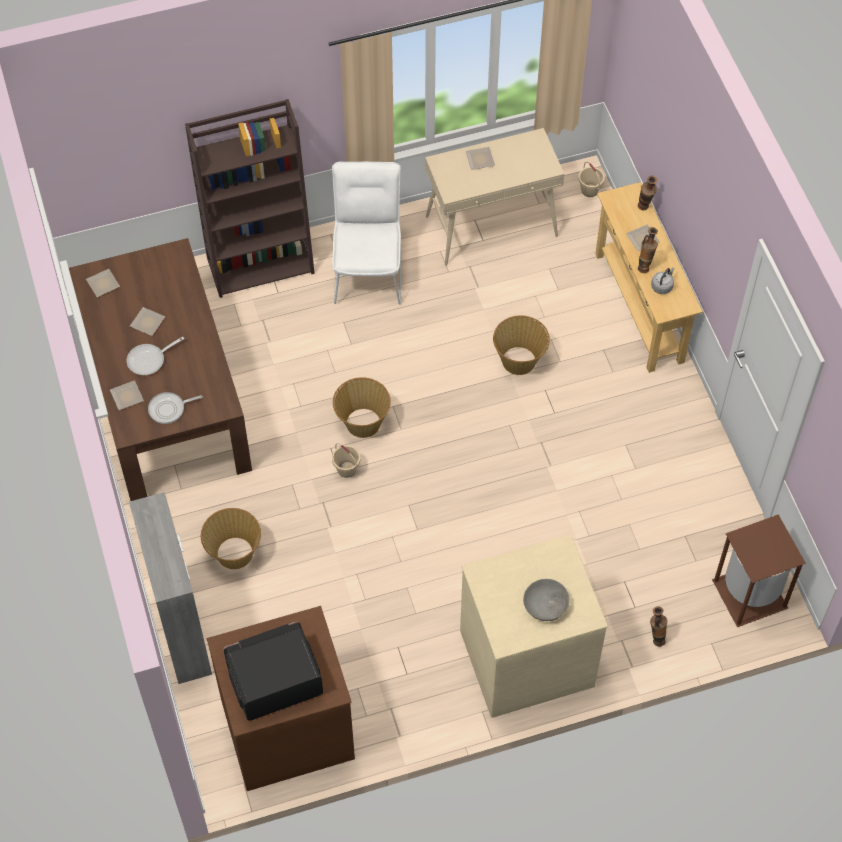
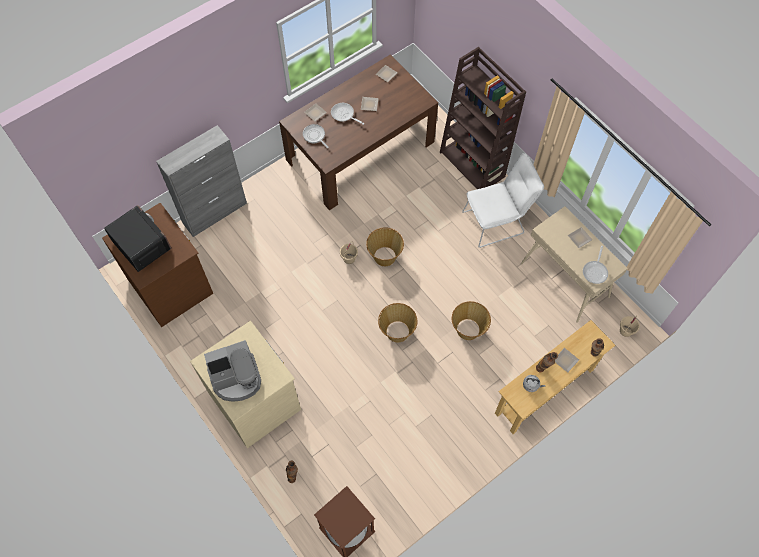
camera: 70 degrees right, 5 degrees up
basket [201,508,261,569] -> basket moved to [378,303,418,342]
grey bowl [523,579,570,621] -> coffee machine [204,340,261,402]
none -> frying pan [583,246,608,284]

